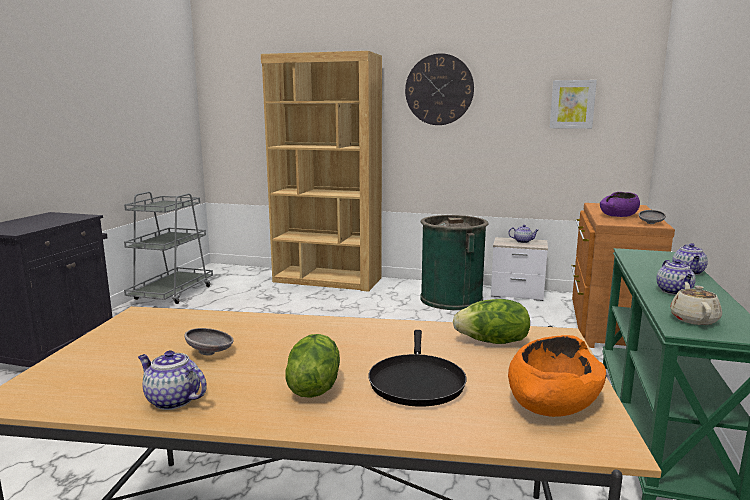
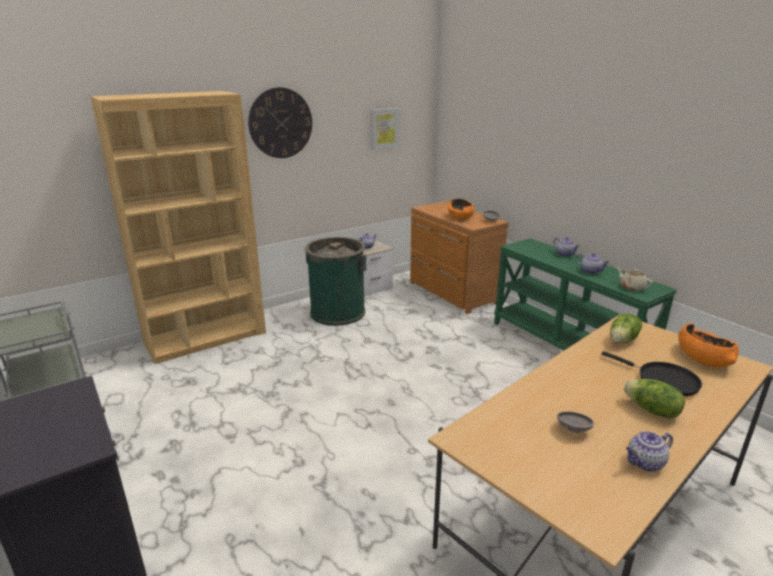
camera: 50 degrees left, 10 degrees up
purple bowl [600,192,640,217] -> orange bowl [448,198,474,219]

